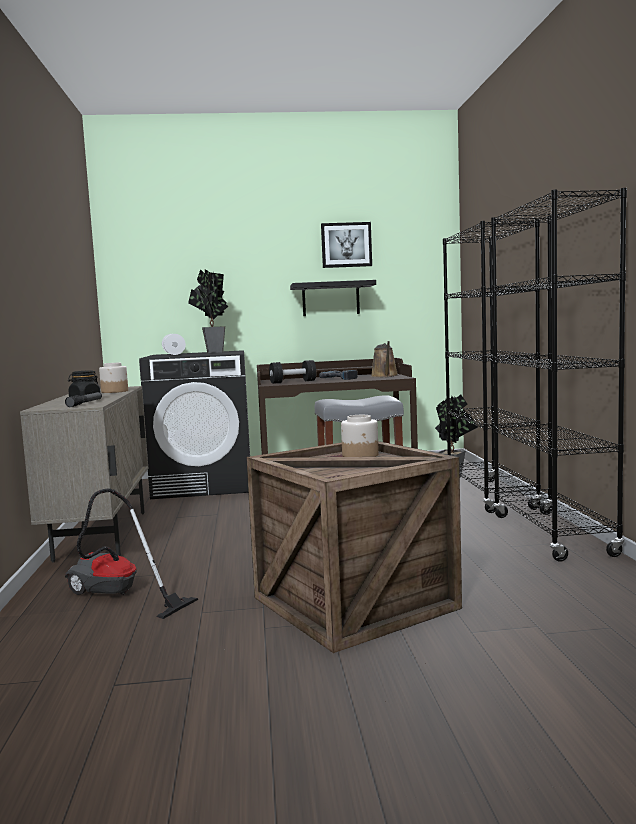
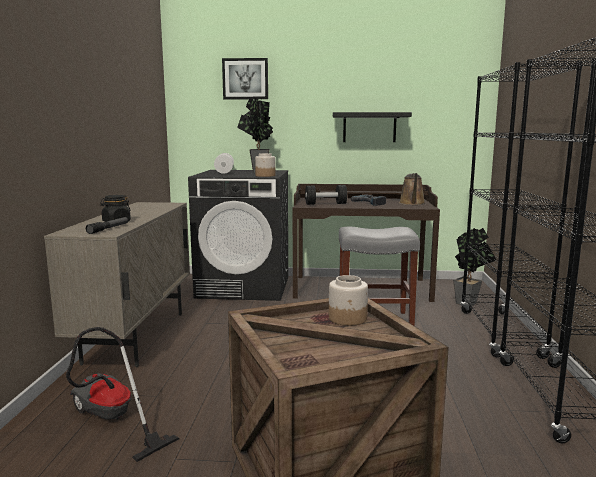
camera: 10 degrees right, 5 degrees up
jar [99,363,128,393] -> jar moved to [255,153,276,177]
picture [321,222,372,268] -> picture moved to [222,58,268,100]

